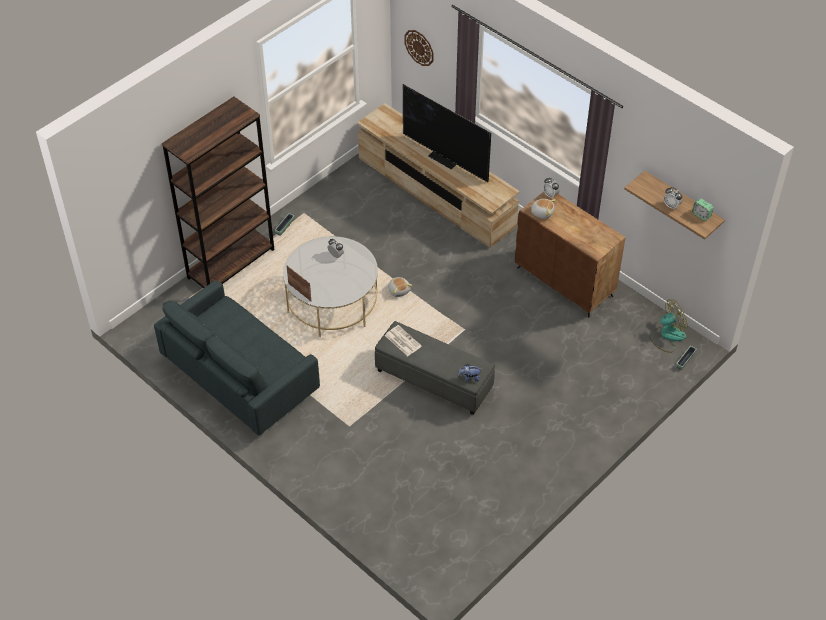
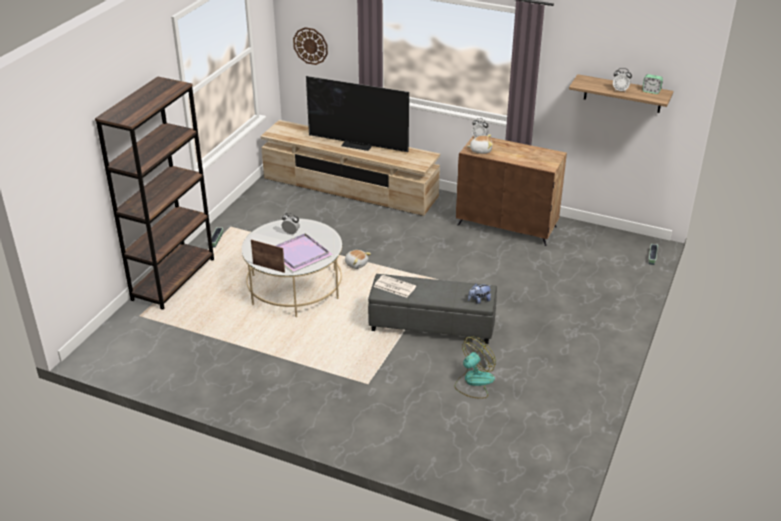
camera: 20 degrees left, 15 degrees down
grey sofa [154,280,320,436] -> none
fan [649,300,687,353] -> fan moved to [454,337,496,399]
none -> purple tray [276,233,333,272]

